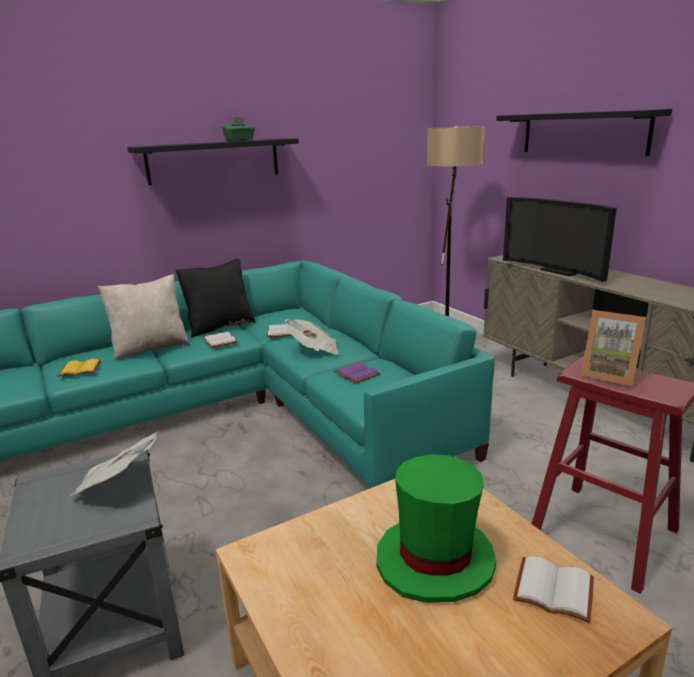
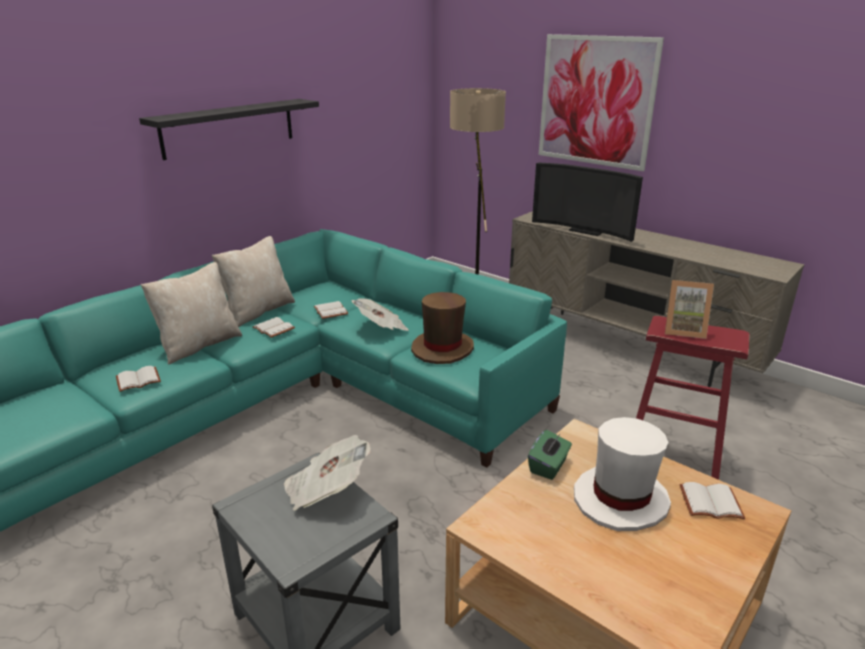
camera: 20 degrees left, 5 degrees up
yellow book [58,359,101,377] -> white book [116,366,161,392]
black pillow [176,259,256,337] -> beige pillow [212,236,295,327]
green tissue box [221,117,255,141] -> green tissue box moved to [528,430,572,480]
purple book [333,362,380,384] -> brown hat [411,292,474,364]
green hat [376,454,496,603] -> white hat [574,417,671,531]
black shelf [496,109,672,156] -> picture [539,34,664,171]

